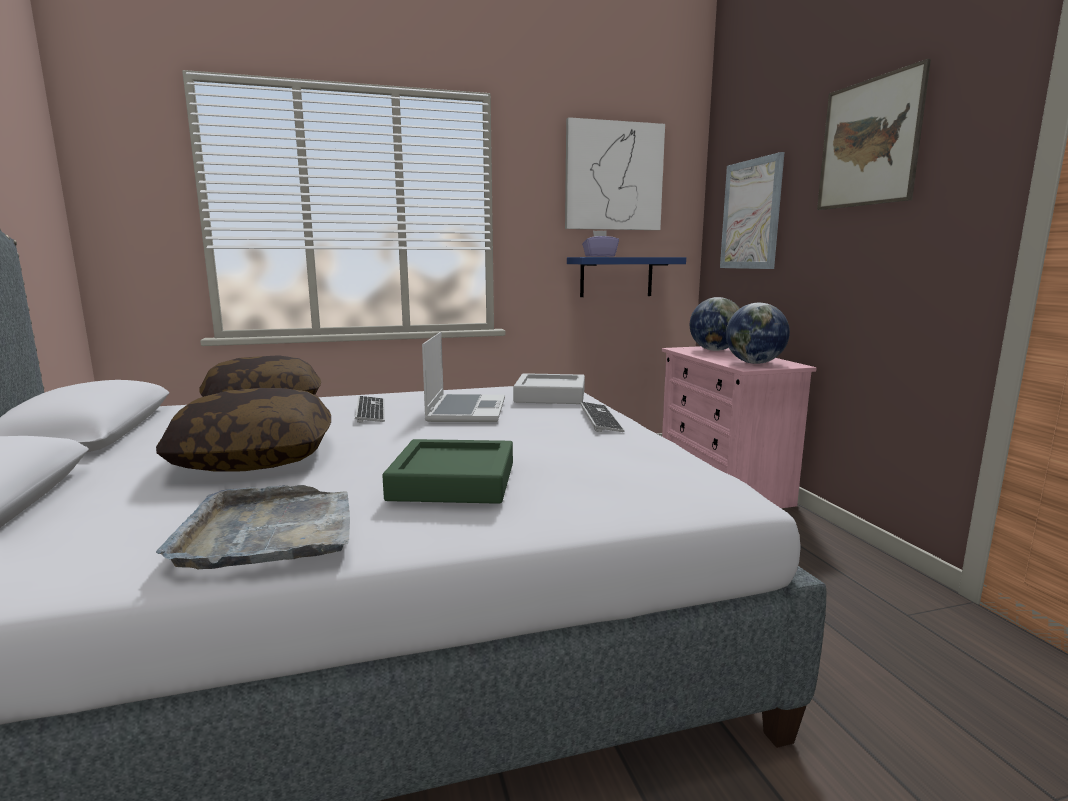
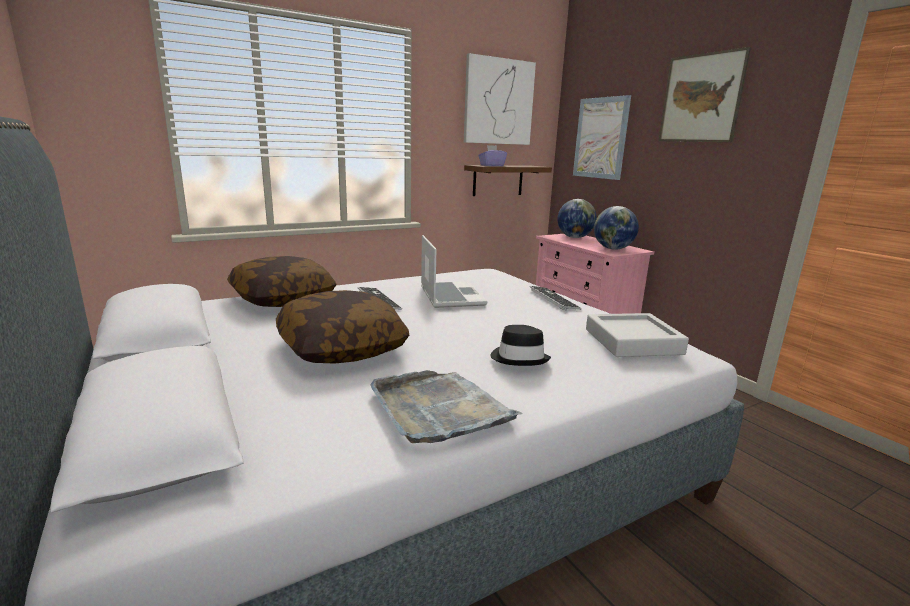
camera: 15 degrees left, 5 degrees up
green tray [382,439,513,504] -> black hat [491,325,551,366]
grey tray [513,373,585,404] -> grey tray moved to [586,313,689,357]
blue shelf [567,257,686,297] -> brown shelf [464,165,552,196]

